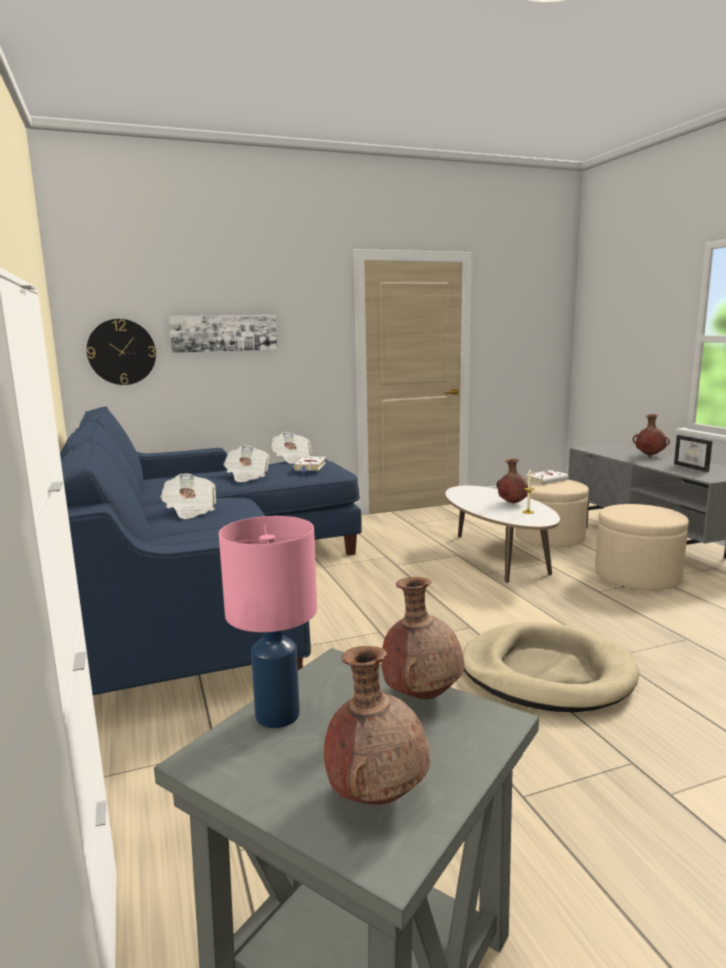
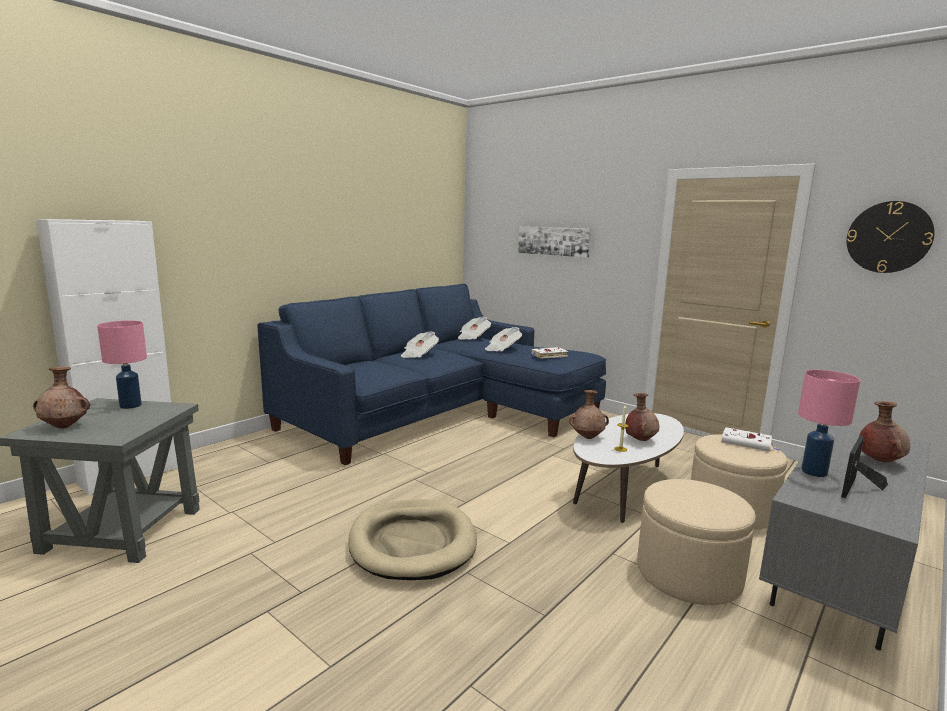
camera: 60 degrees right, 0 degrees up
wall clock [87,319,156,385] -> wall clock moved to [847,201,934,273]
newspaper [271,432,312,464] -> newspaper moved to [458,317,491,340]
brown vase [381,577,464,699] -> brown vase moved to [569,390,609,439]
none -> pink table lamp [798,370,860,477]

